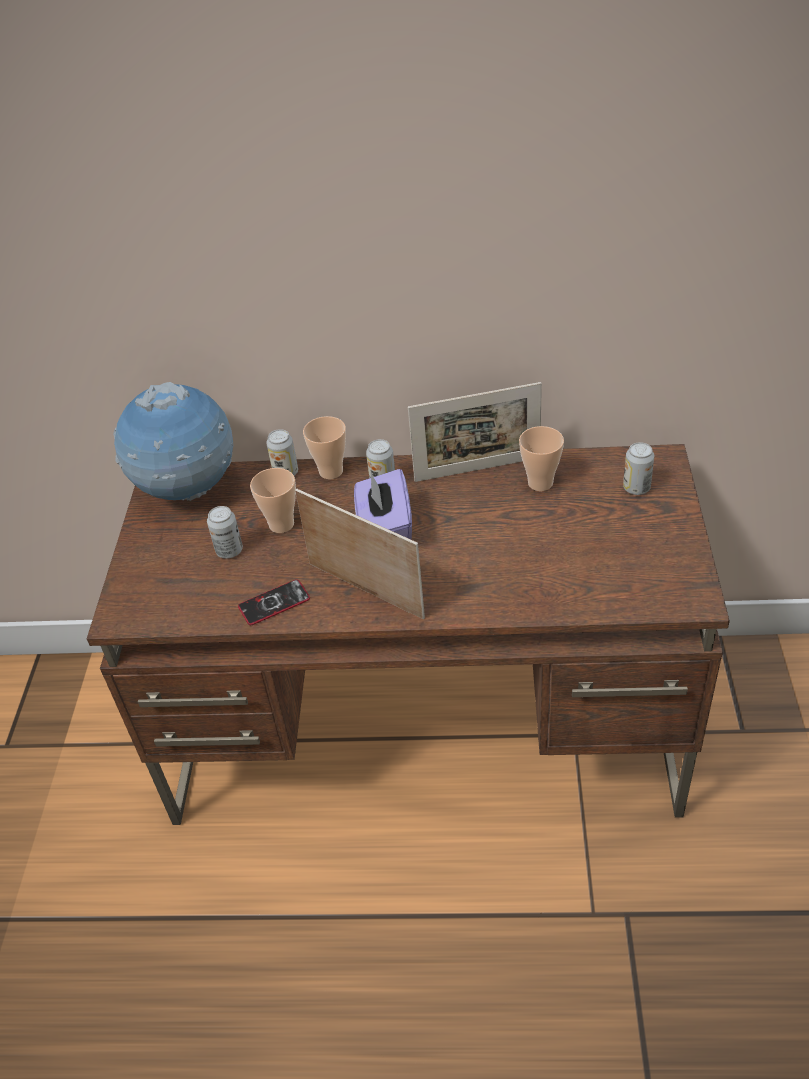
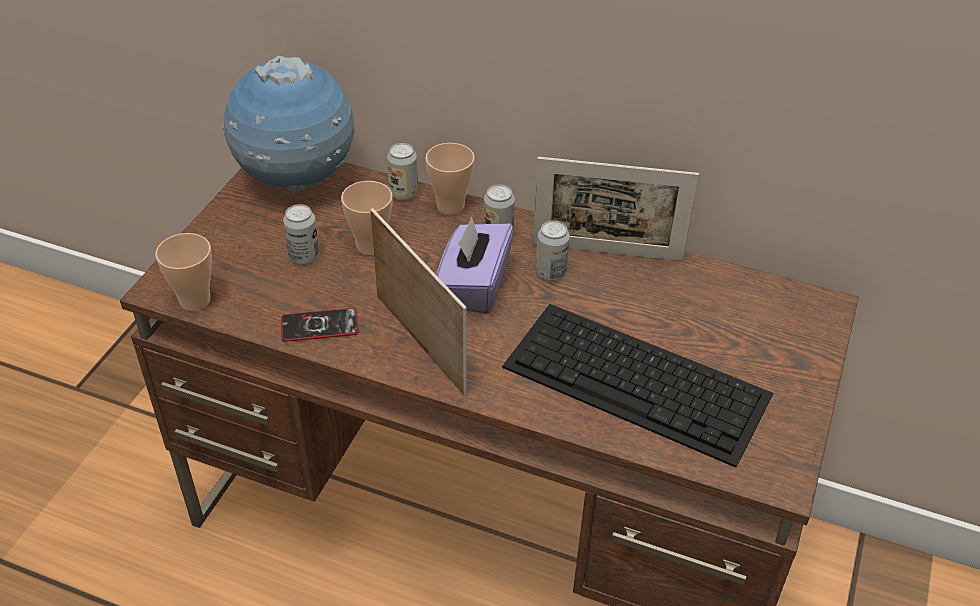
camera: 15 degrees right, 0 degrees up
cup [519,426,564,491] -> cup moved to [155,233,212,311]
can [623,442,654,495] -> can moved to [536,221,570,281]
none -> keyboard [502,304,773,468]

